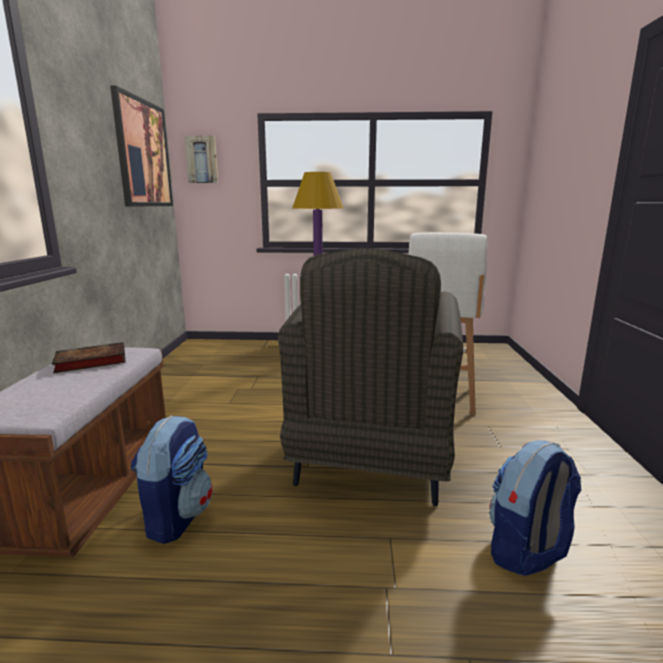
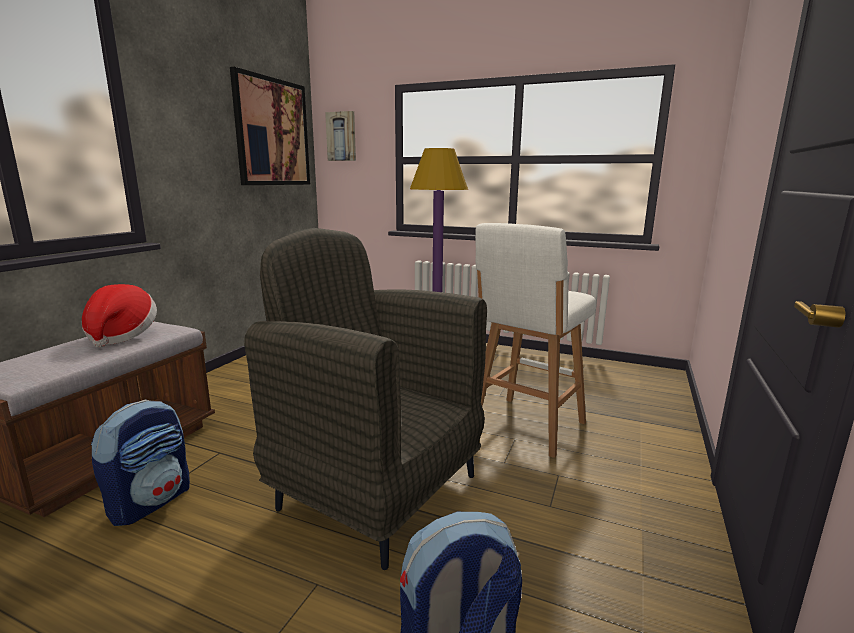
camera: 20 degrees right, 0 degrees up
book [52,342,126,373] -> hat [82,284,157,348]
grey armchair [278,248,463,506] -> grey armchair turned 90 degrees clockwise [244,228,487,570]

